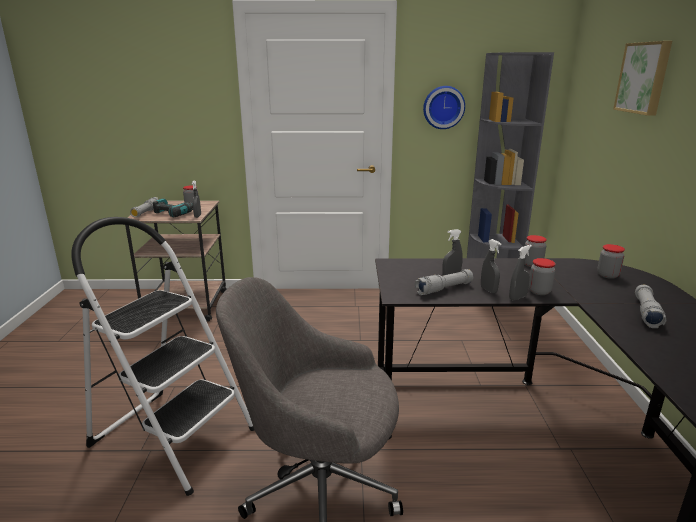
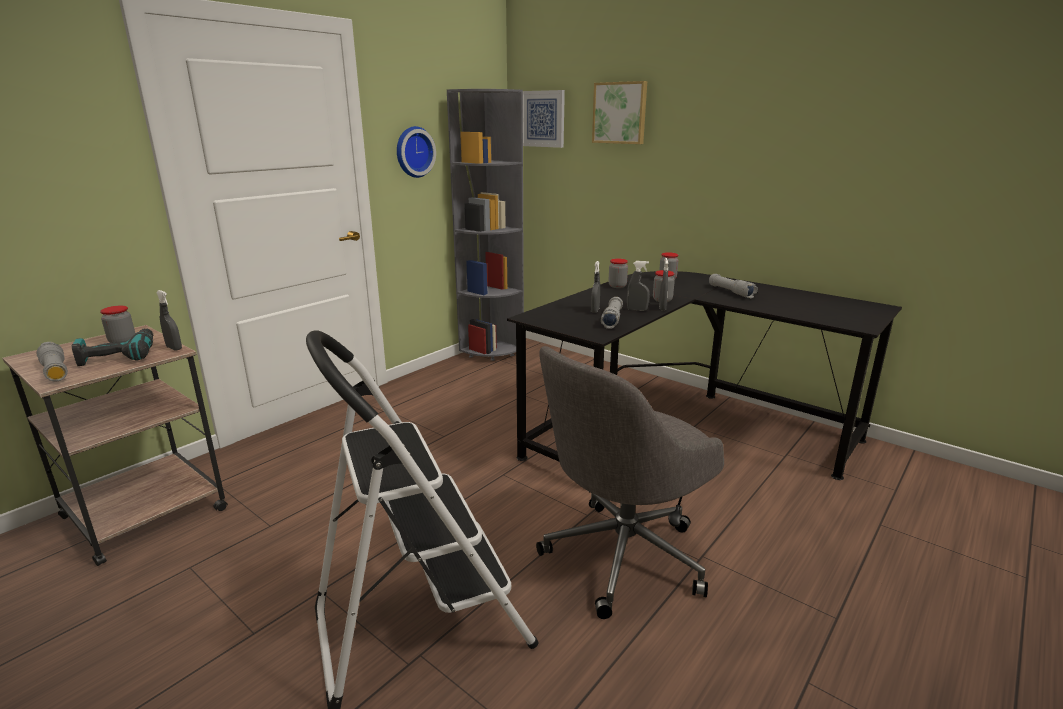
camera: 50 degrees left, 0 degrees up
none -> picture [523,90,565,148]

